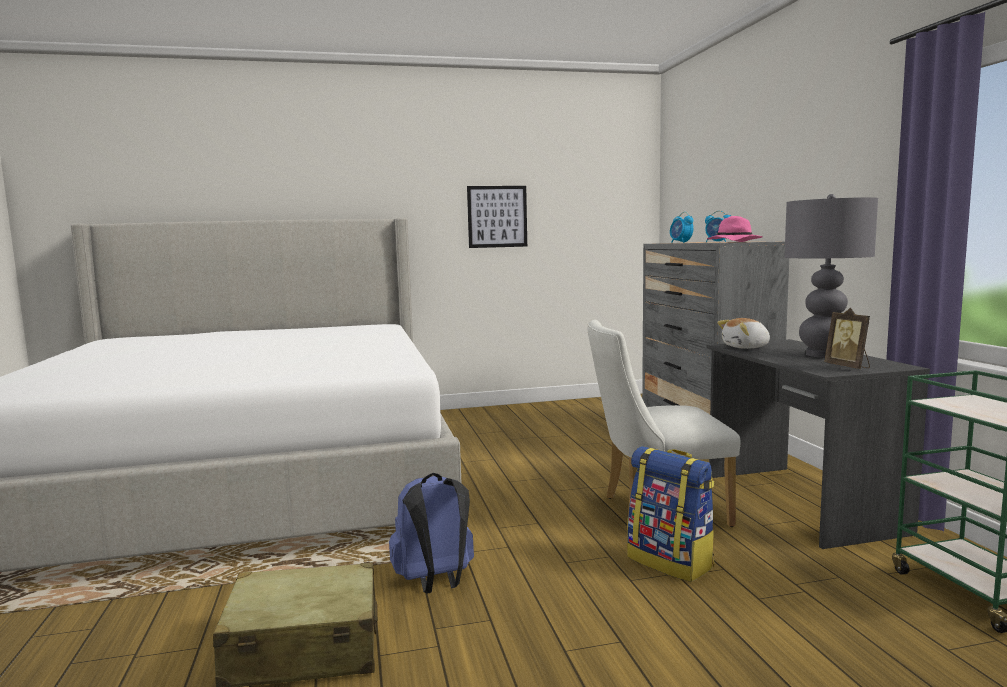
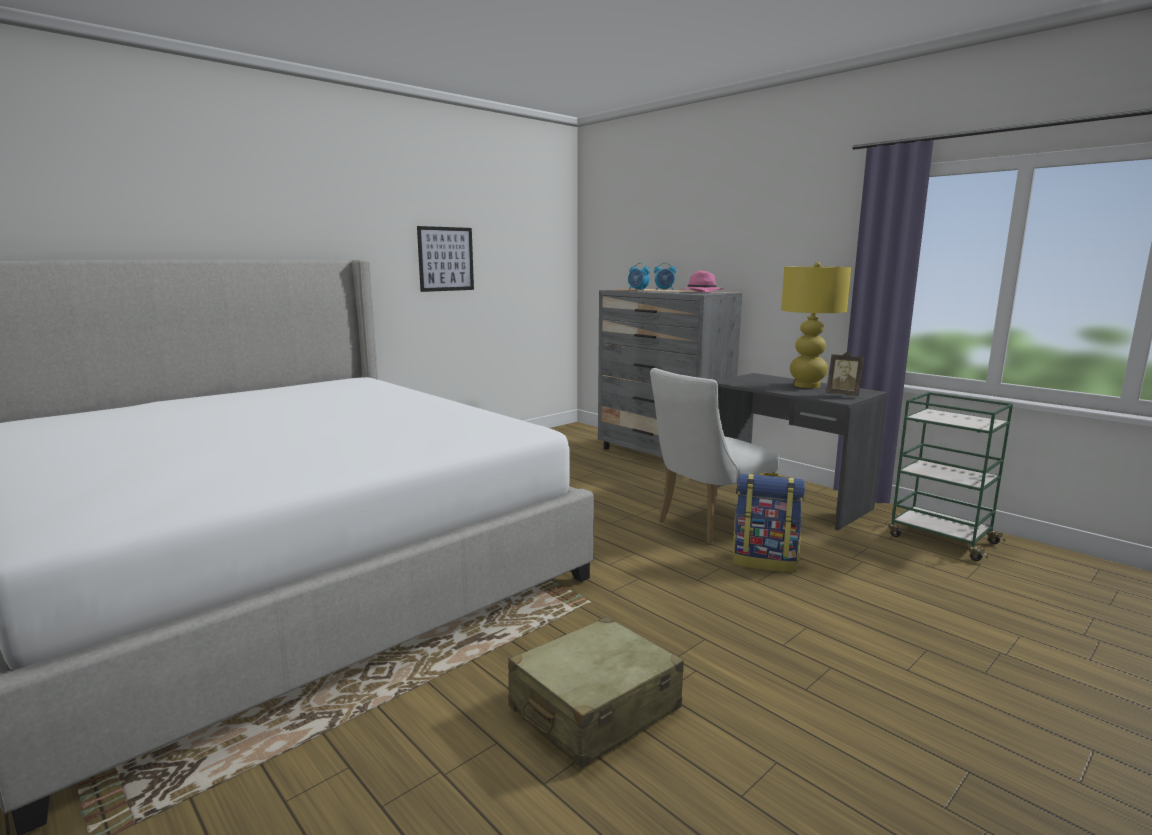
camera: 30 degrees left, 5 degrees up
blue backpack [389,473,474,594] -> none
plush toy [717,318,770,349] -> none
grey table lamp [784,194,878,358] -> yellow table lamp [781,262,851,388]

